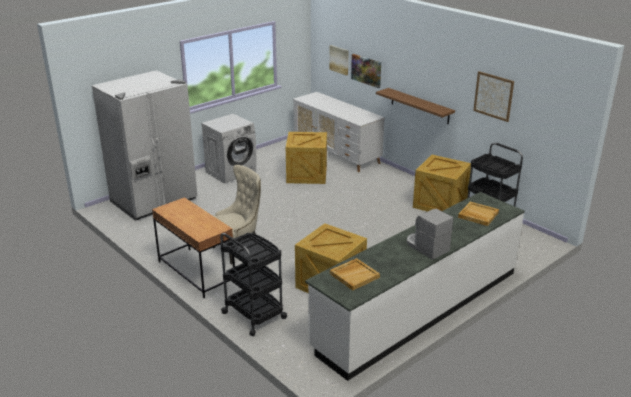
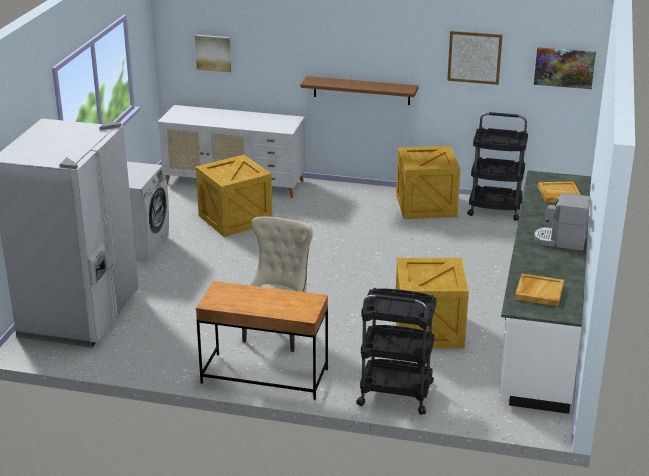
camera: 35 degrees left, 0 degrees up
picture [351,54,381,88] -> picture moved to [534,47,596,89]

